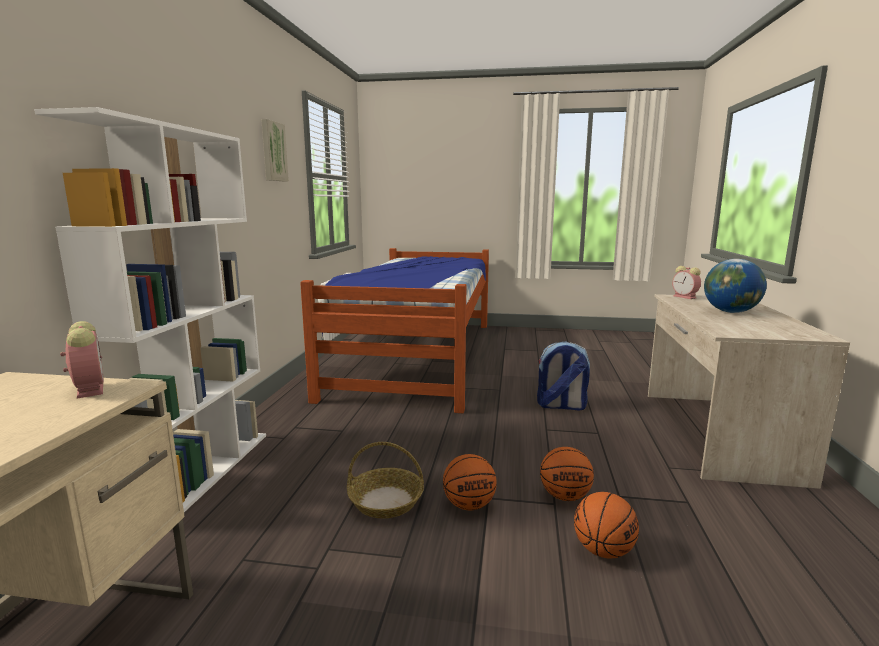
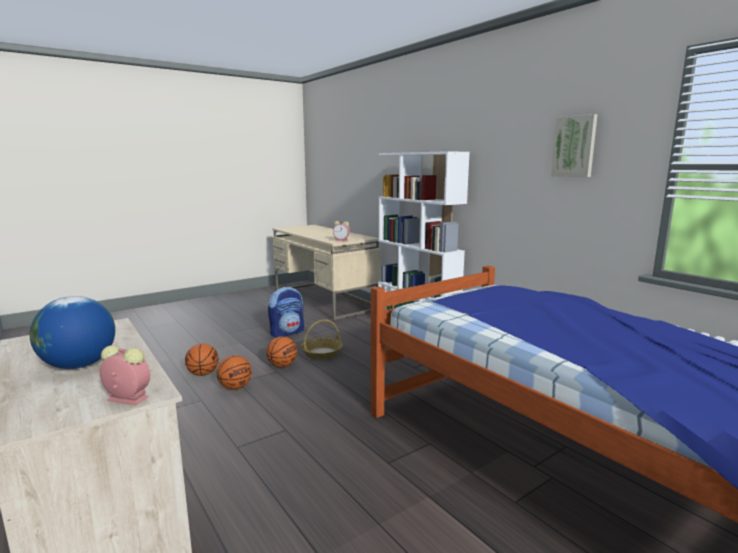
camera: 135 degrees right, 0 degrees up
backpack [537,341,590,411] -> backpack moved to [268,287,304,337]

